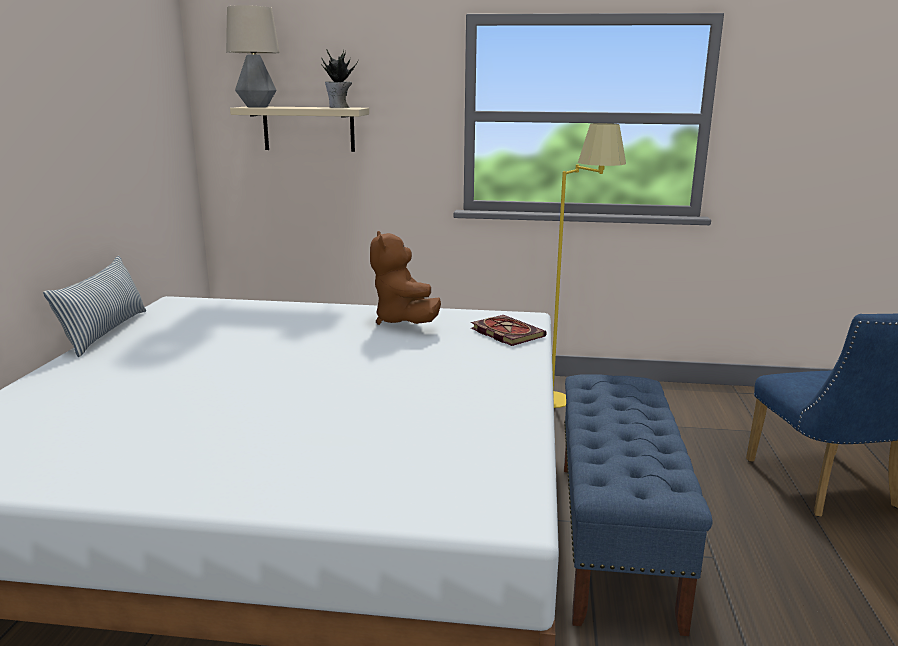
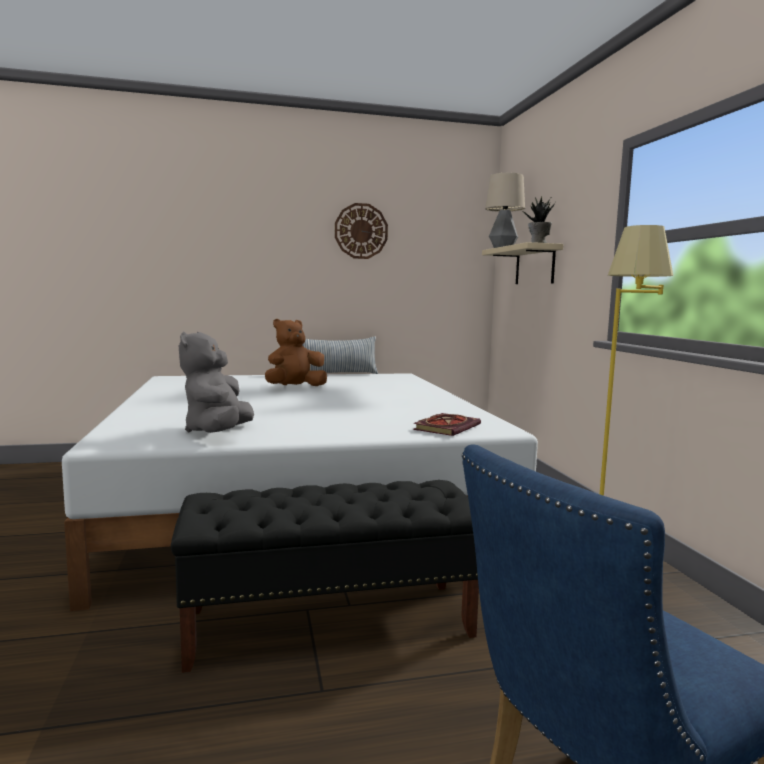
camera: 70 degrees right, 10 degrees down
brown plush toy [370,231,441,325] -> brown plush toy moved to [265,319,327,386]
blue bench [564,374,713,636] -> black bench [171,480,479,673]
none -> grey plush toy [179,332,254,433]
none -> wall clock [335,203,388,259]

